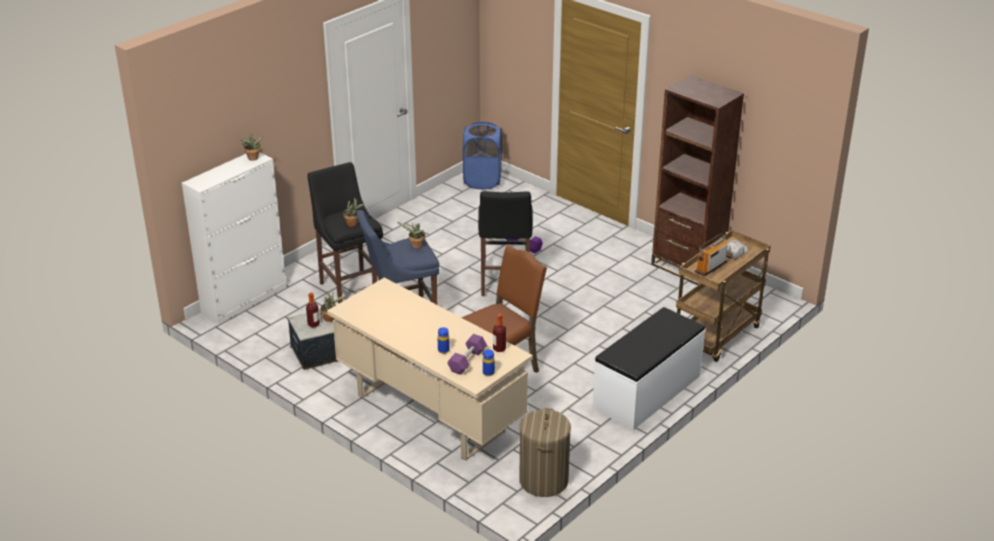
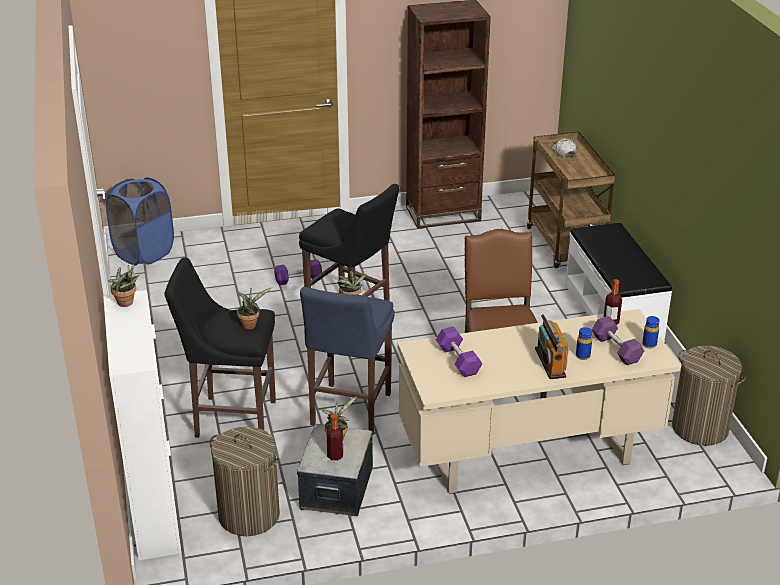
camera: 55 degrees left, 0 degrees up
radio [695,233,728,277] -> radio moved to [535,314,569,379]
none -> laundry basket [210,427,280,536]
none -> purple dumbbell [436,326,483,377]

